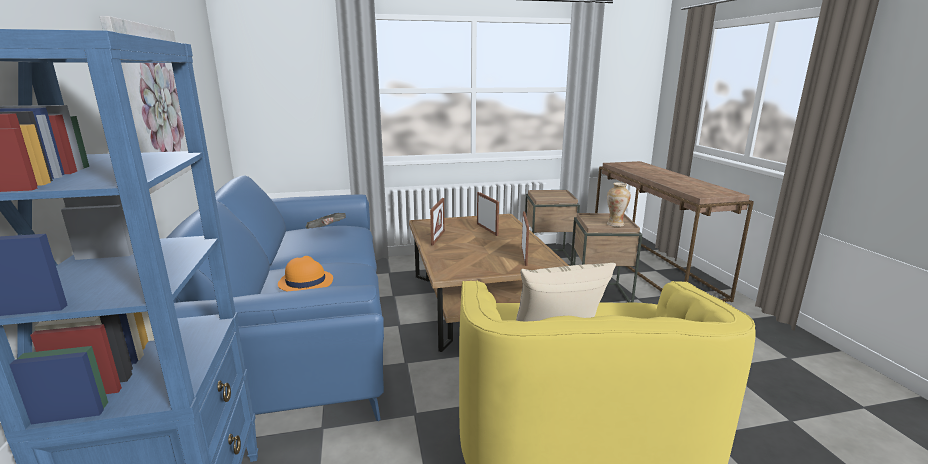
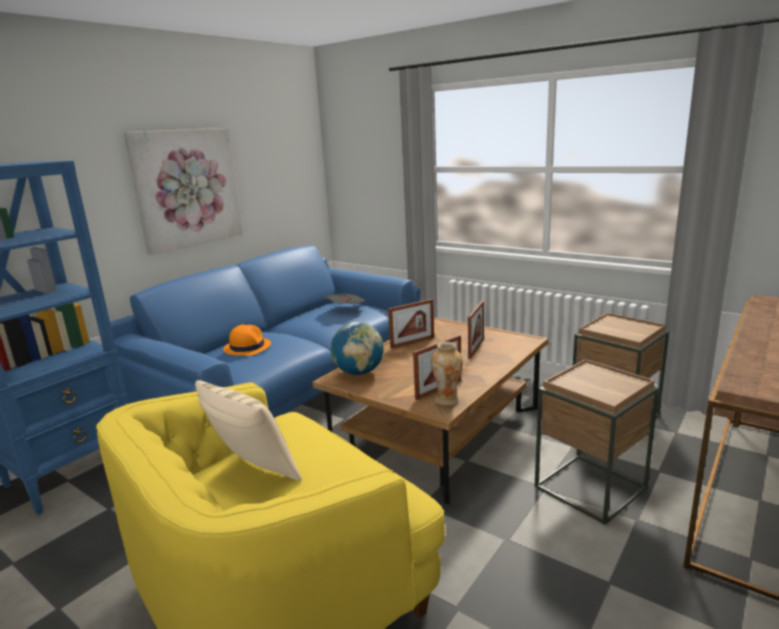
camera: 50 degrees right, 0 degrees up
vase [607,183,631,227] -> vase moved to [431,342,463,406]
none -> globe [330,322,384,375]

